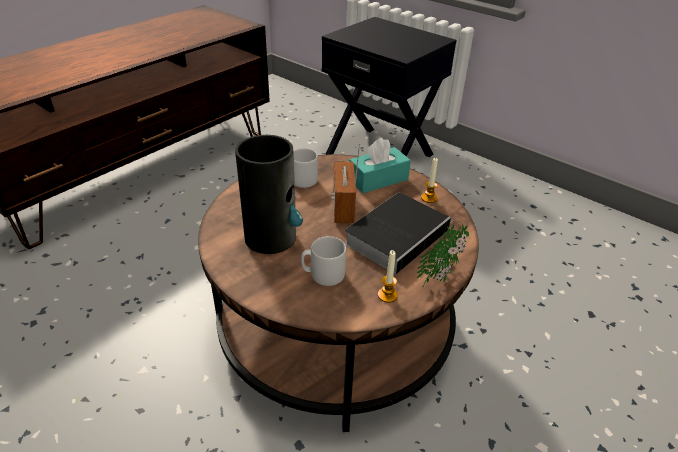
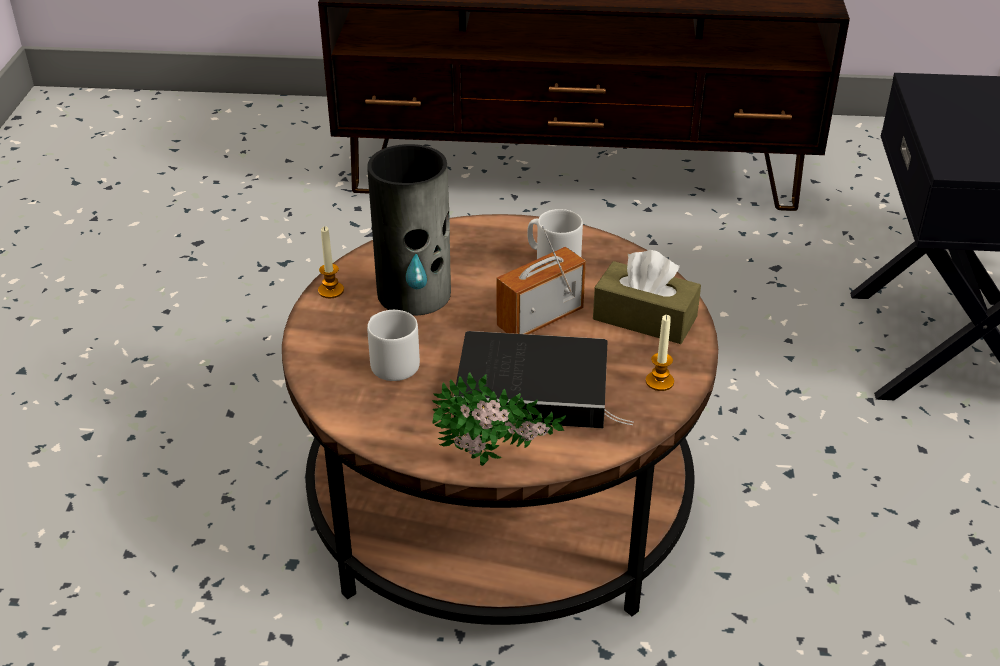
camera: 55 degrees right, 0 degrees up
turquoise tissue box [349,138,411,193] -> brown tissue box [593,250,701,344]
candle [378,250,398,303] -> candle moved to [318,226,344,298]

